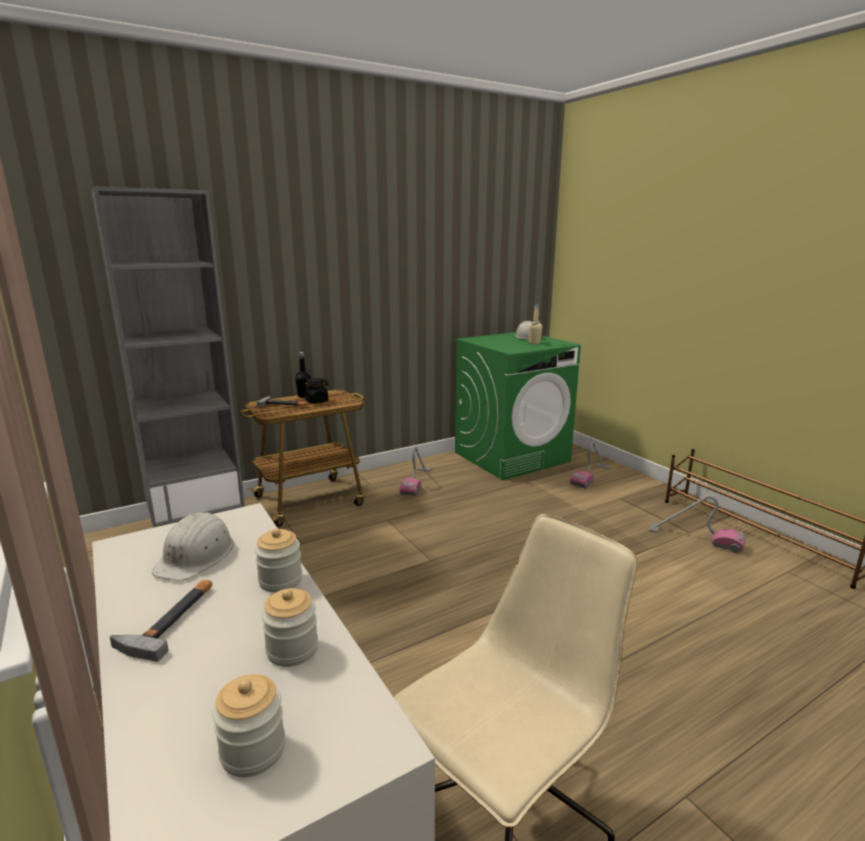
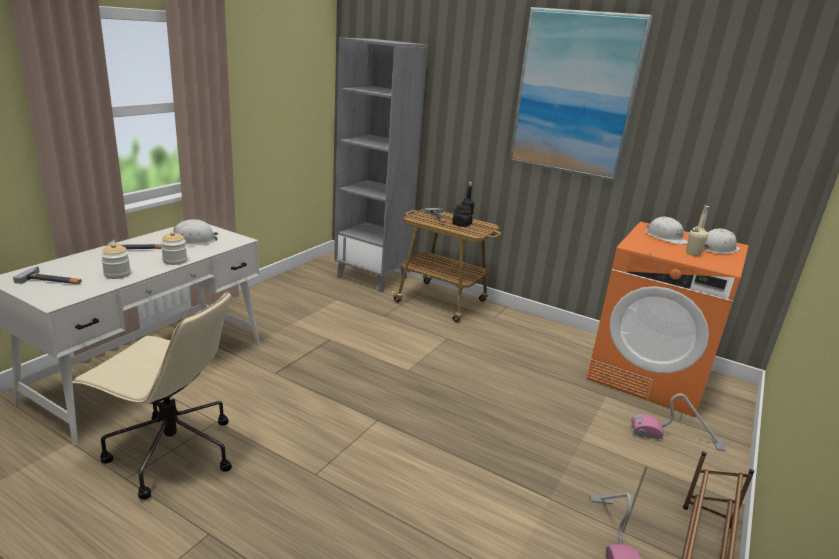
camera: 60 degrees right, 5 degrees up
jar [212,674,285,777] -> hammer [13,266,82,284]
vacuum cleaner [400,446,432,496] -> none
green washing machine [455,332,581,480] -> orange washing machine [587,222,749,417]
none -> picture [509,7,653,181]
none -> white hard hat [646,217,688,245]

